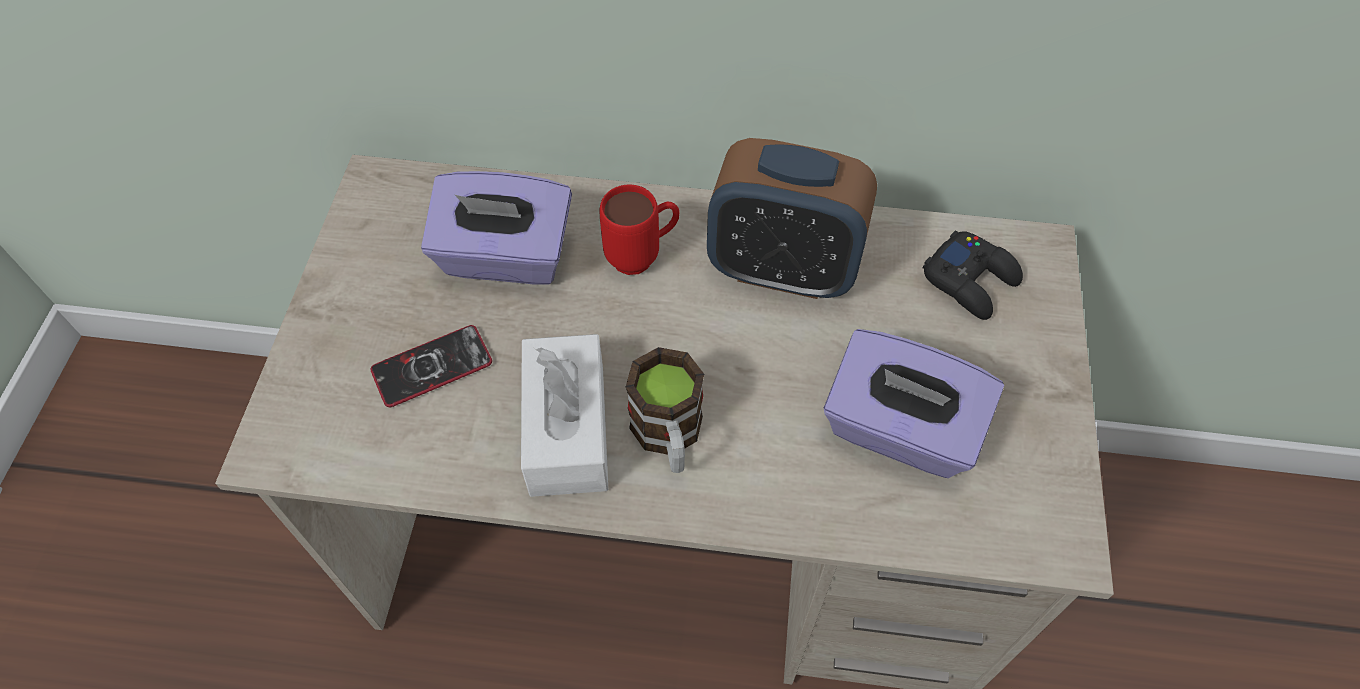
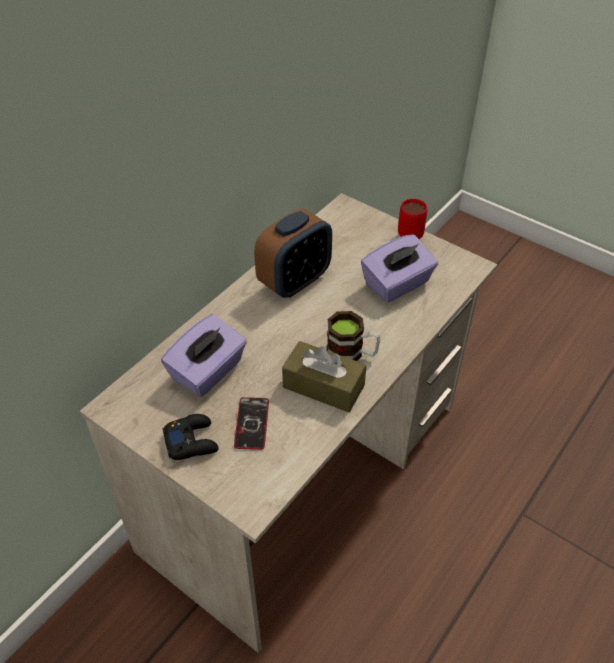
camera: 60 degrees left, 10 degrees down
white tissue box [521,334,608,497] -> brown tissue box [282,341,367,412]
red mug [599,185,679,275] -> red mug moved to [398,199,428,239]
black game controller [923,230,1023,320] -> black game controller moved to [162,414,219,460]

